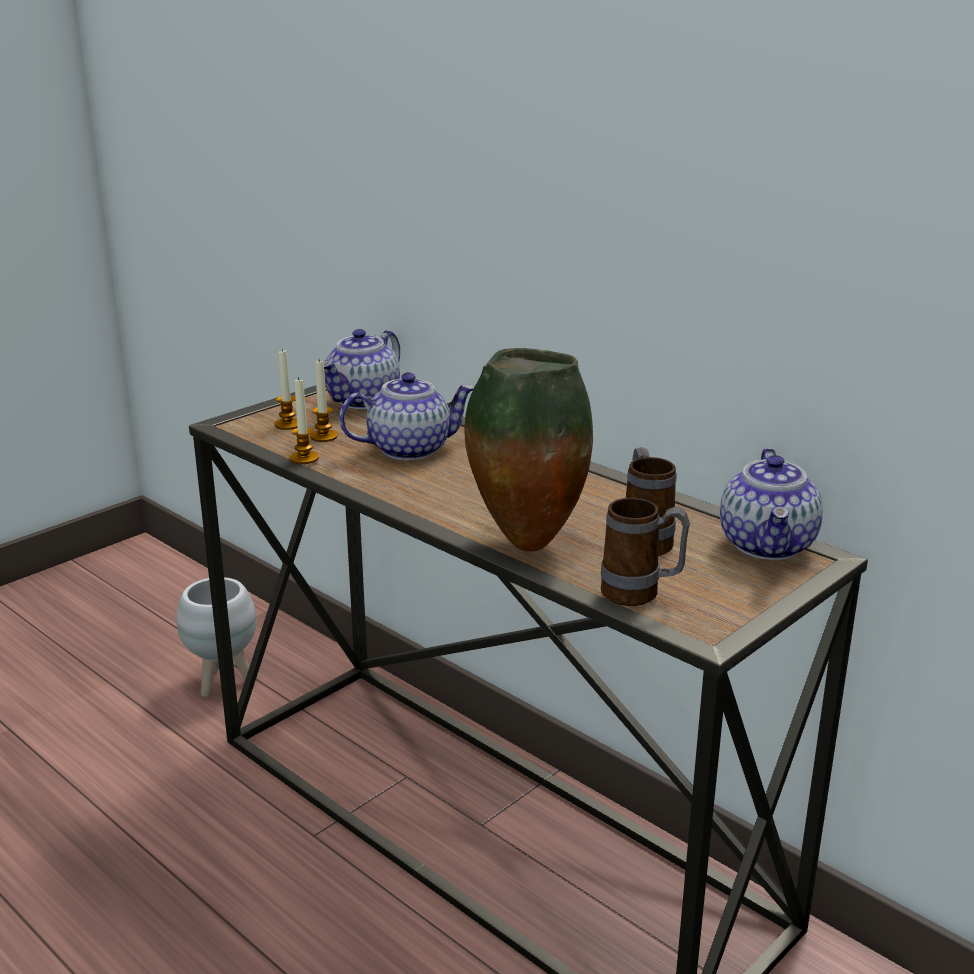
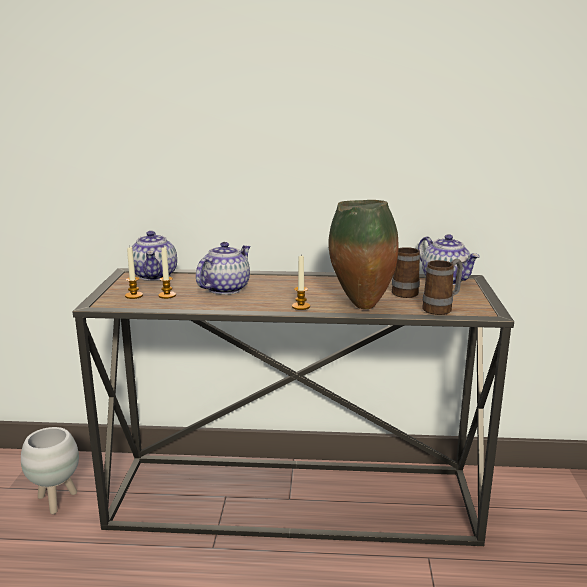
camera: 40 degrees left, 5 degrees down
candle [290,377,319,464] -> candle moved to [292,256,310,310]

